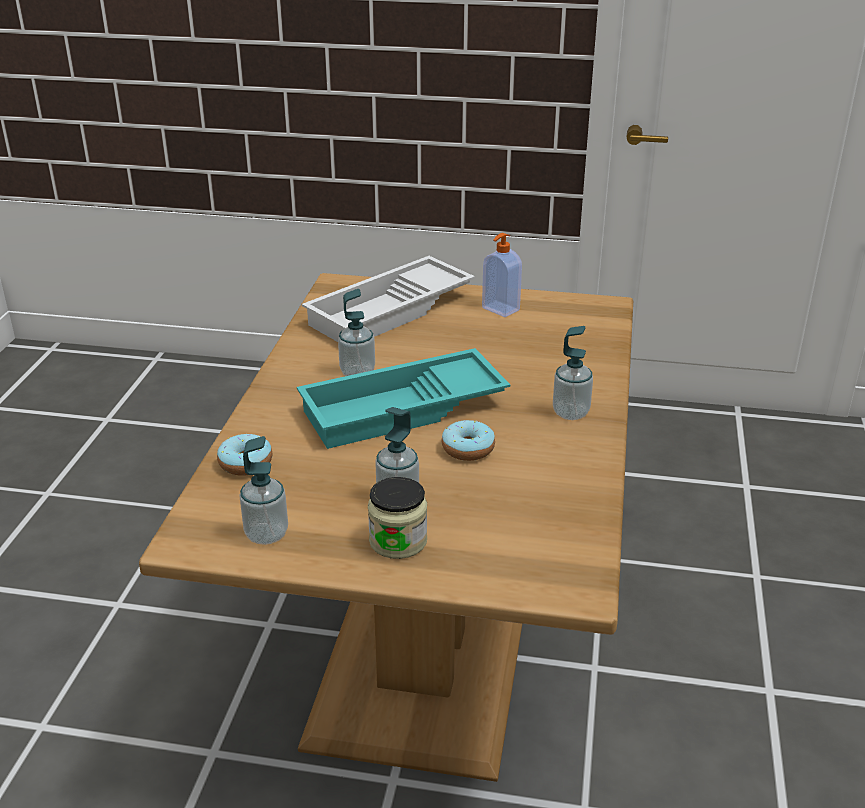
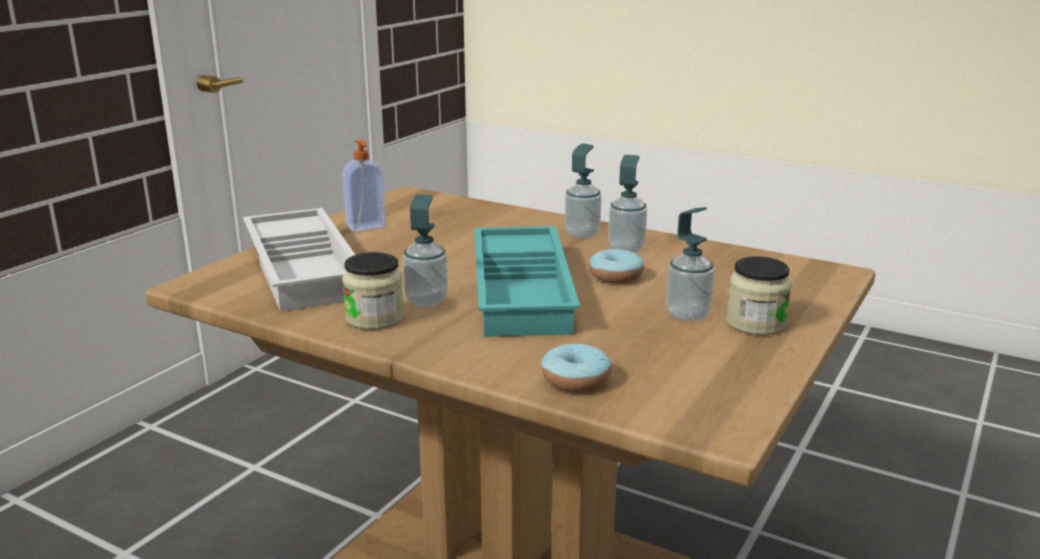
camera: 70 degrees left, 10 degrees down
soap dispenser [240,436,288,545] -> soap dispenser moved to [608,155,647,253]
none -> jar [342,252,404,330]

